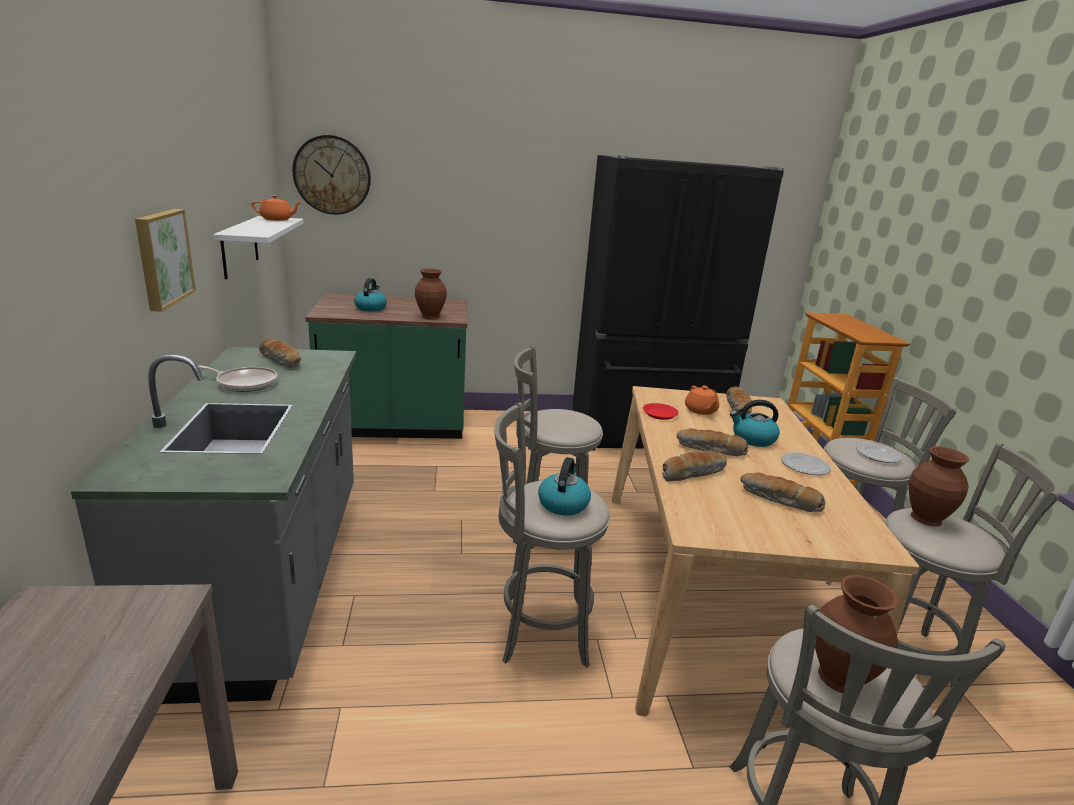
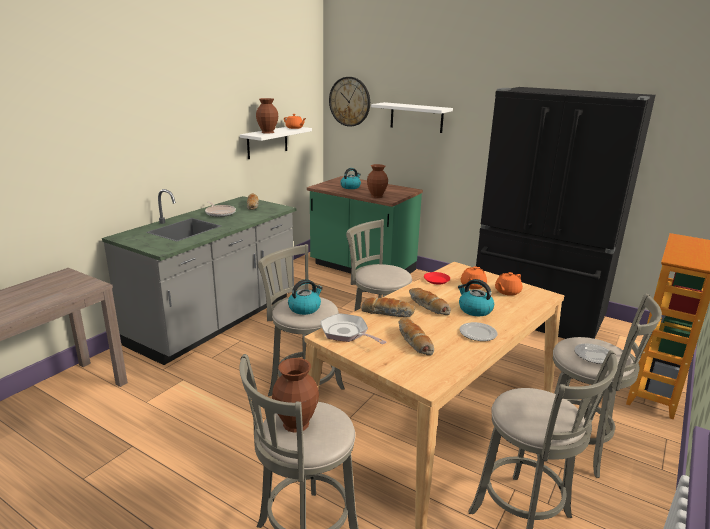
camera: 40 degrees right, 0 degrees up
picture [135,209,196,312] -> none
bread [726,386,752,417] -> orange teapot [495,272,523,296]
brown vase [909,446,969,526] -> brown vase moved to [256,98,278,133]
none -> frying pan [320,313,387,344]
none -> white shelf [371,102,453,133]

